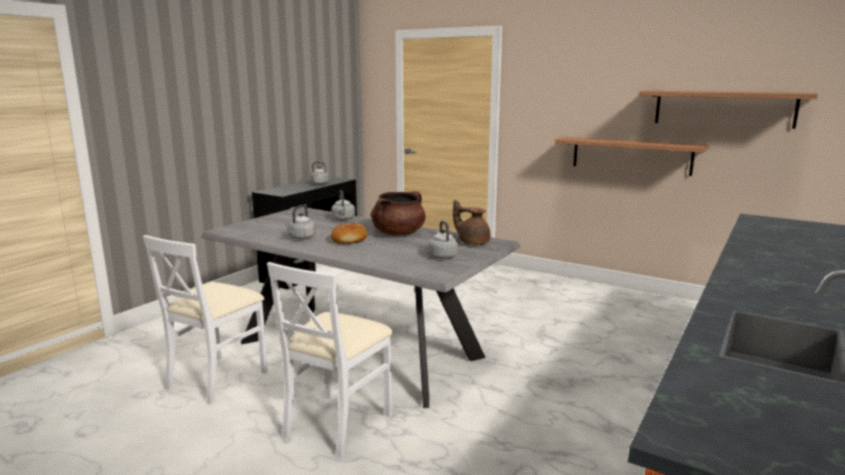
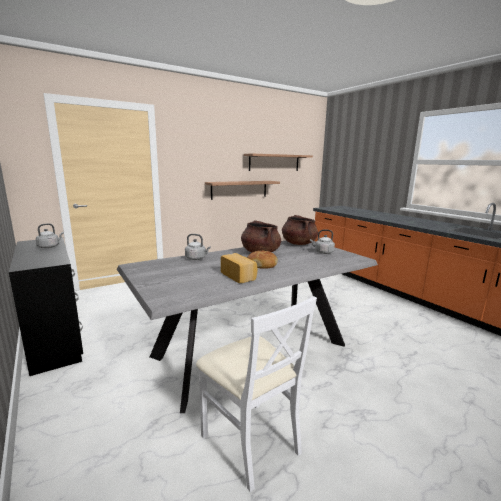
camera: 65 degrees left, 0 degrees up
white chair [267,262,393,458] -> none
grey kettle [284,205,316,240] -> bread [221,253,258,283]
brown teapot [453,199,491,245] -> brown cooking pot [282,215,318,245]

